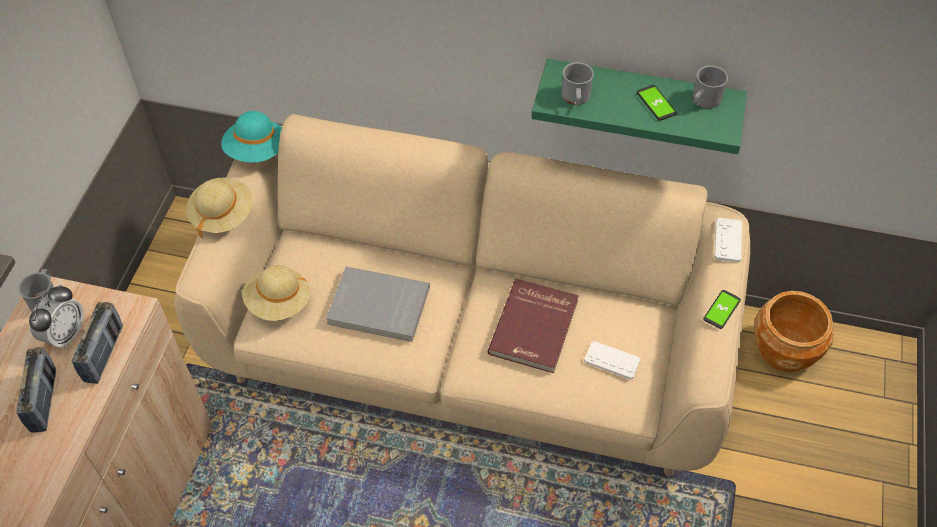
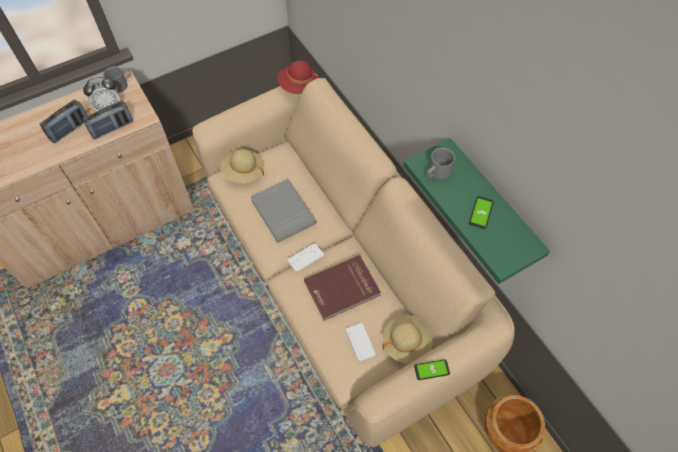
camera: 45 degrees right, 5 degrees up
beige hat [186,178,253,239] -> beige hat moved to [382,315,433,363]
turquoise hat [221,111,282,163] -> red hat [277,61,319,94]
grey mug [693,65,728,108] -> none
white game controller [714,217,742,262] -> white game controller moved to [287,243,324,273]

